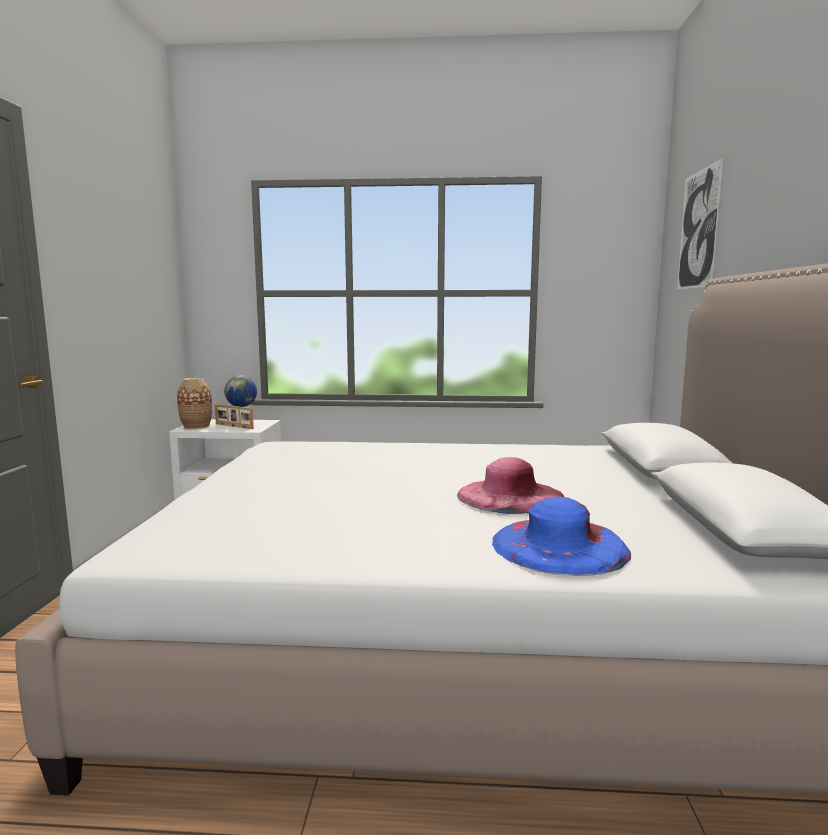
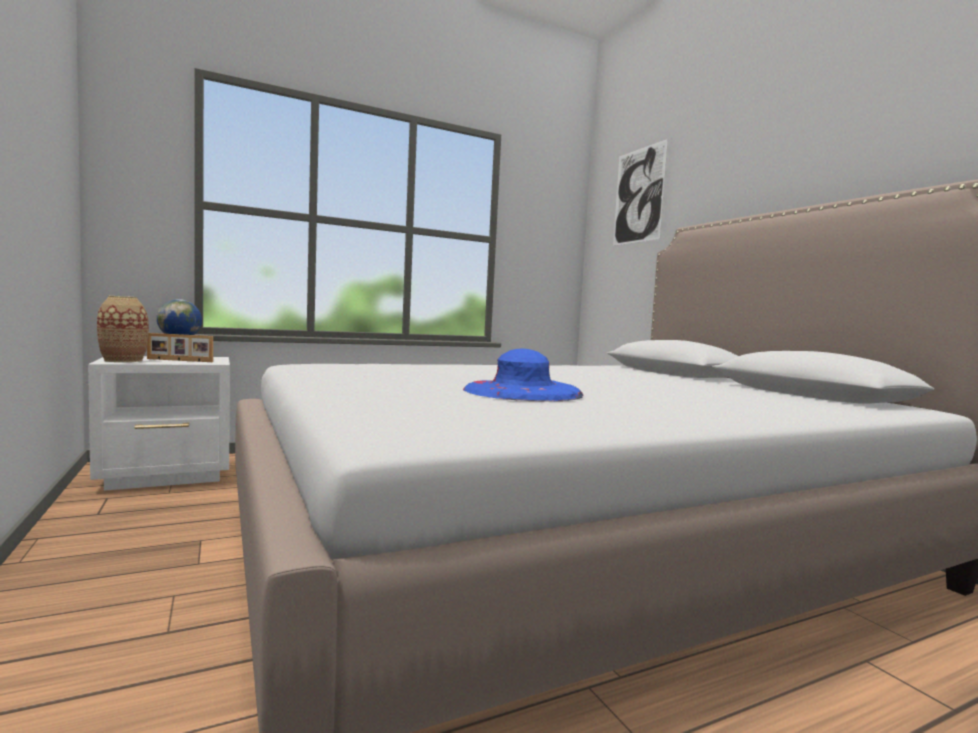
camera: 30 degrees left, 5 degrees down
pink hat [457,457,564,514] -> none
blue hat [492,497,631,576] -> blue hat moved to [463,349,583,402]

